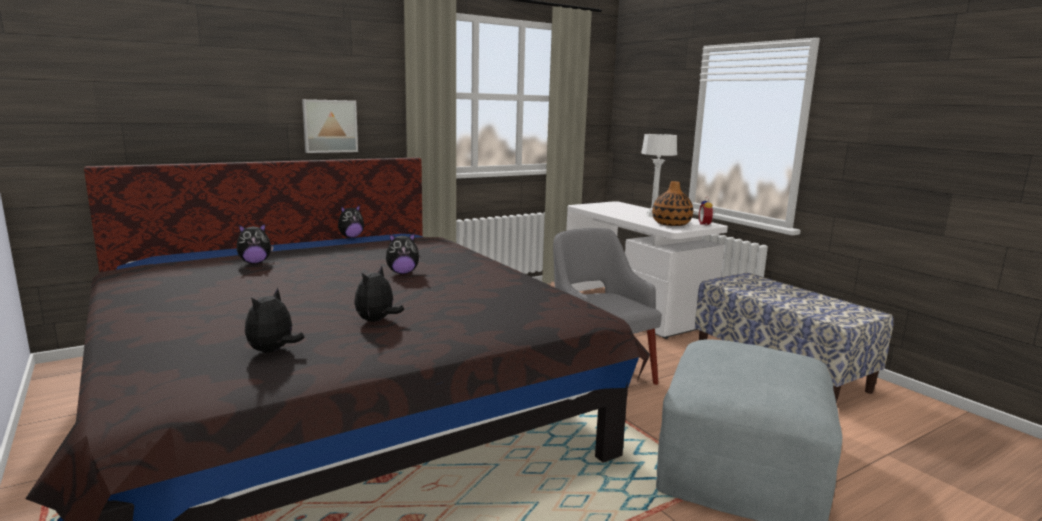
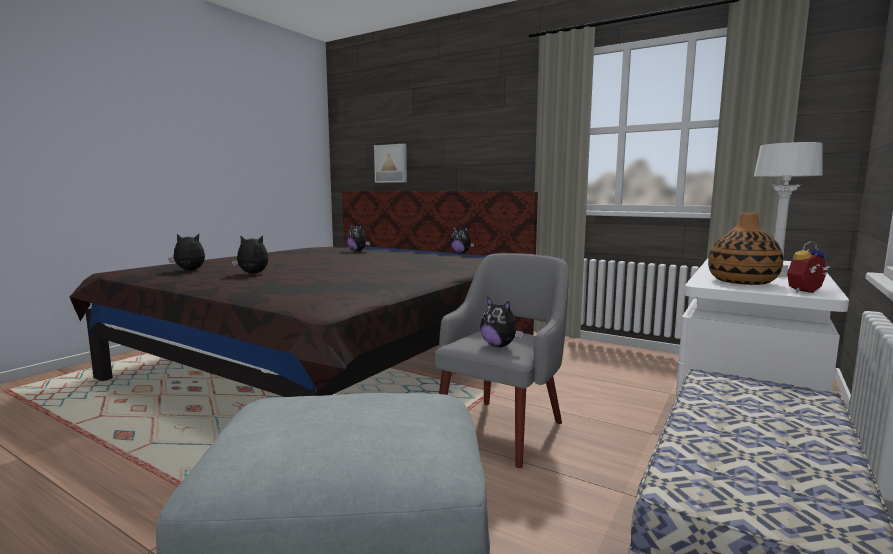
camera: 65 degrees right, 5 degrees down
picture [302,99,358,153] -> picture moved to [374,144,407,183]
plush toy [386,233,421,274] -> plush toy moved to [480,297,523,347]

